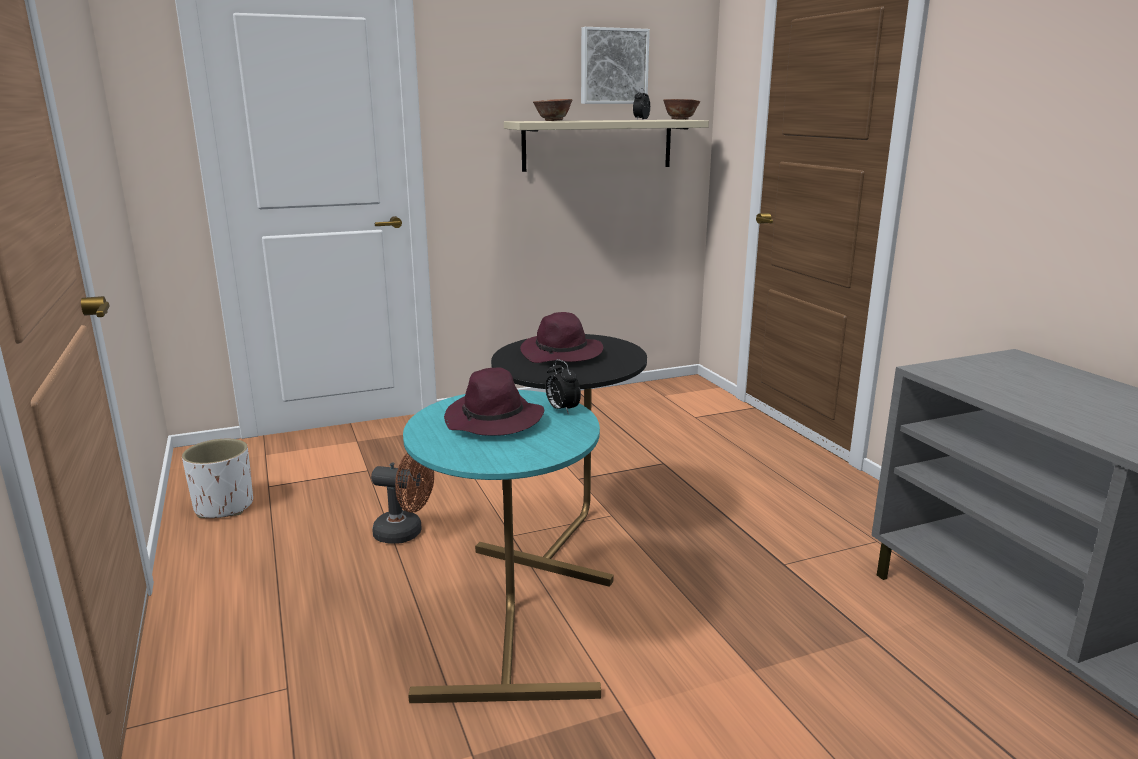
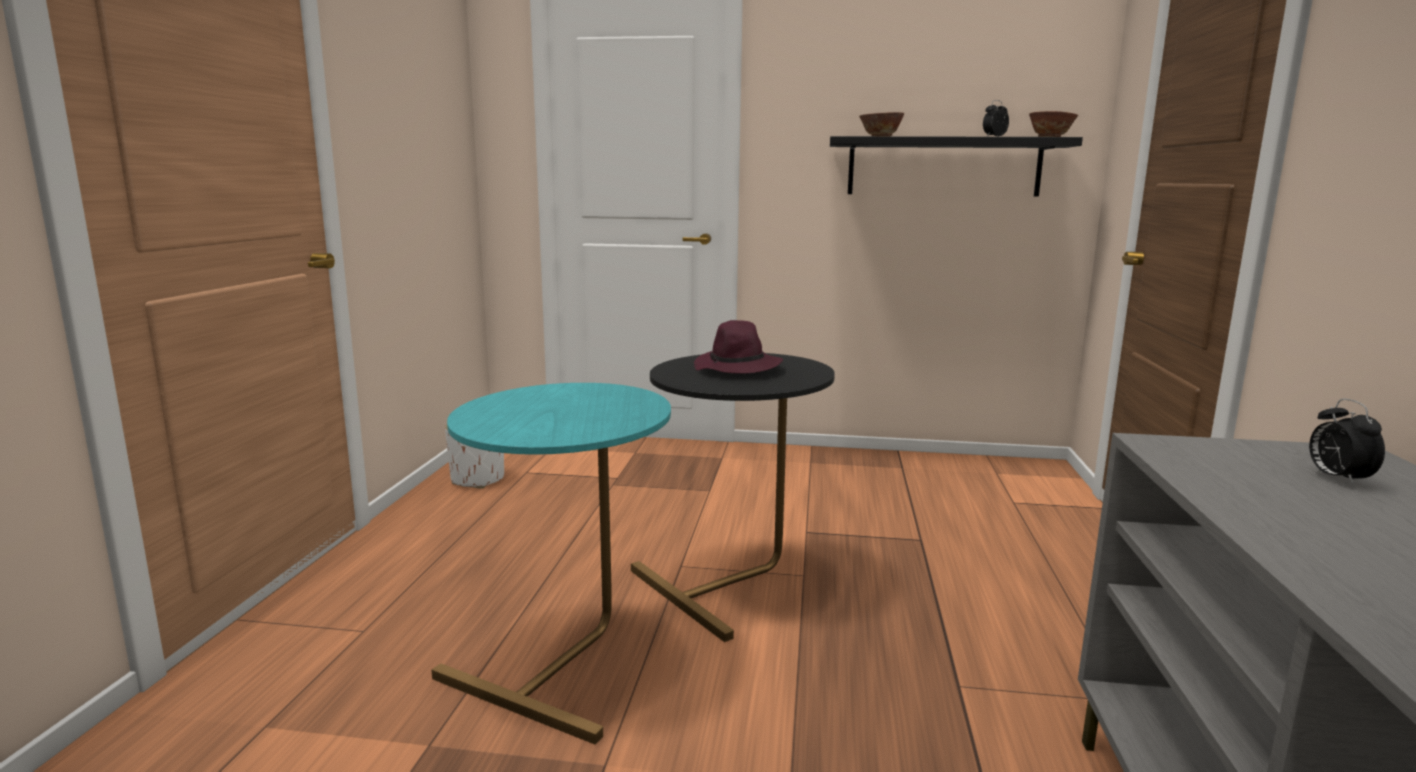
camera: 30 degrees right, 5 degrees down
brown fan [371,453,434,544] -> none
purple hat [444,368,544,436] -> none
beige shelf [504,120,709,172] -> black shelf [830,136,1083,197]
alarm clock [545,359,581,414] -> alarm clock moved to [1309,398,1385,487]
picture [581,27,650,104] -> none

